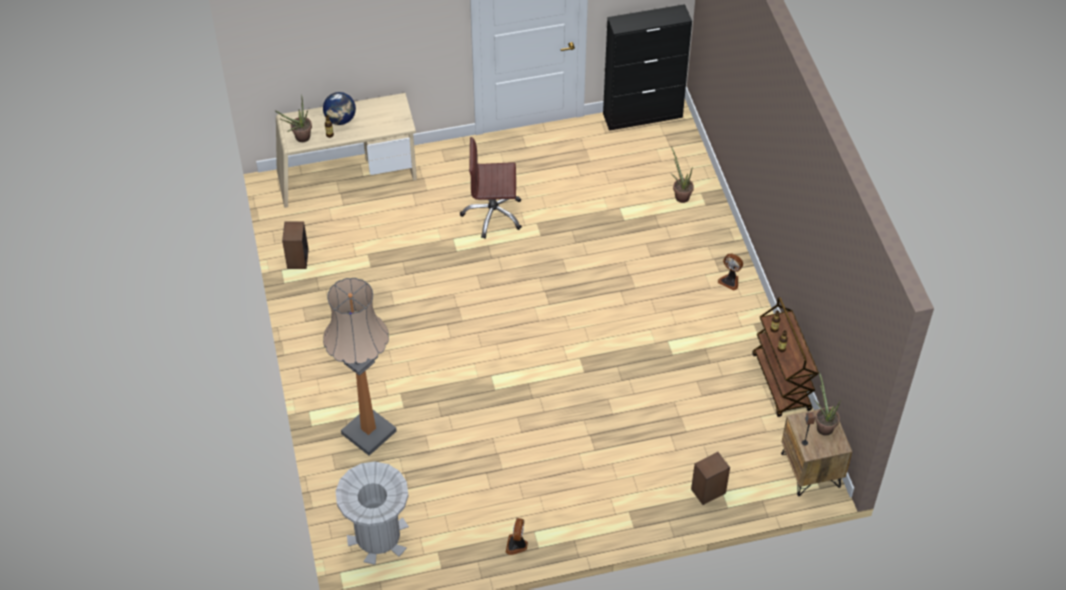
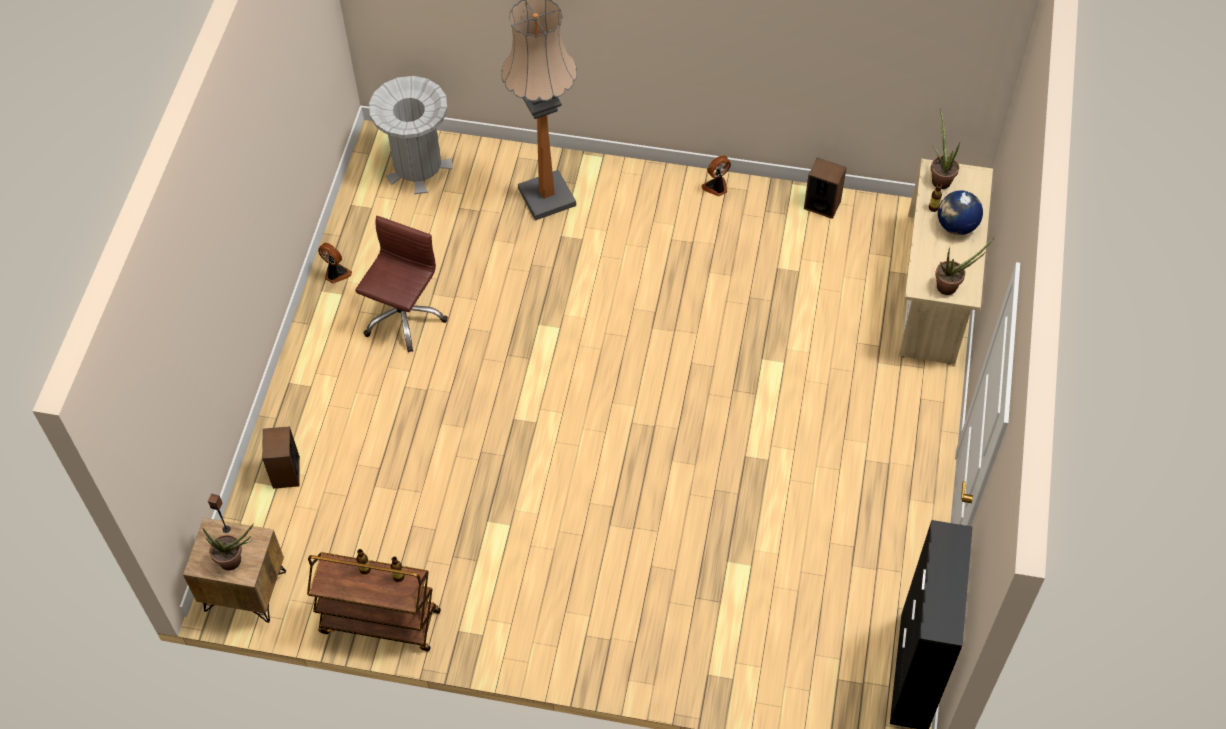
camera: 115 degrees right, 5 degrees up
brown office chair [460,137,522,239] -> brown office chair moved to [355,216,448,352]
potted plant [670,146,694,203] -> potted plant moved to [935,237,995,295]
fan [718,254,743,290] -> fan moved to [702,155,731,196]

